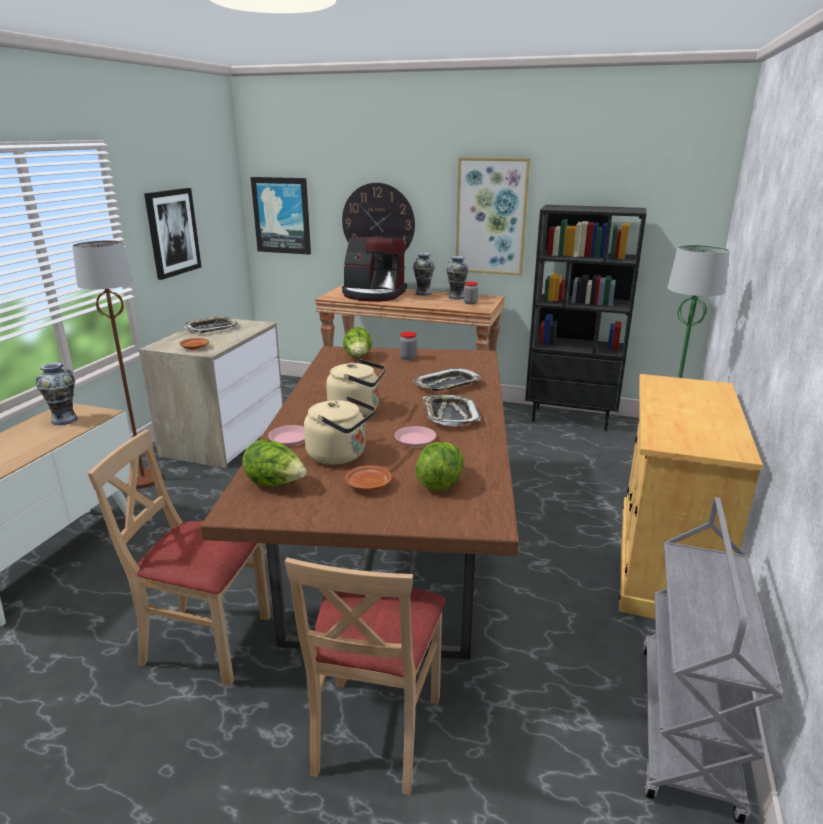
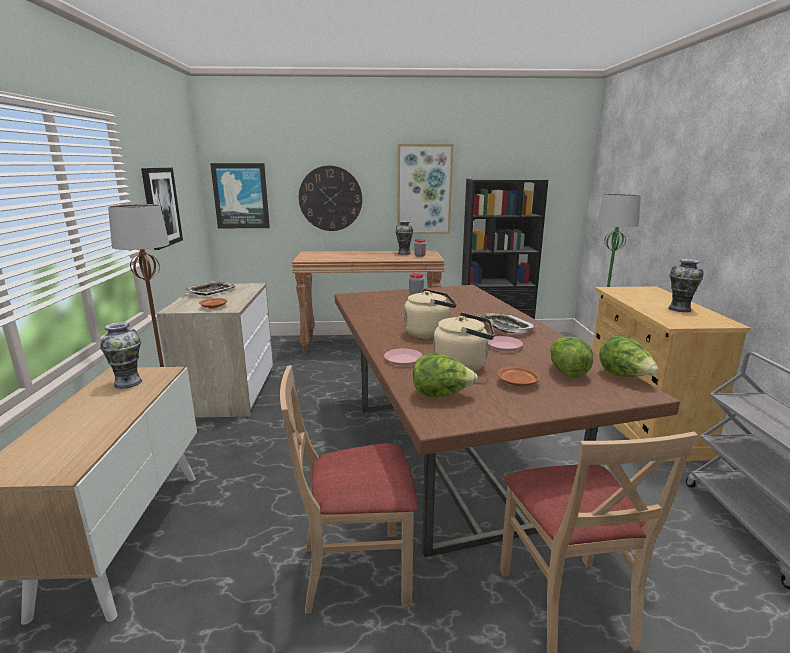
camera: 20 degrees left, 5 degrees down
coffee machine [342,237,407,302] -> none
lettuce [343,327,372,357] -> lettuce moved to [599,336,658,377]
vase [413,253,435,295] -> vase moved to [668,259,704,312]
tray [413,368,481,391] -> none

